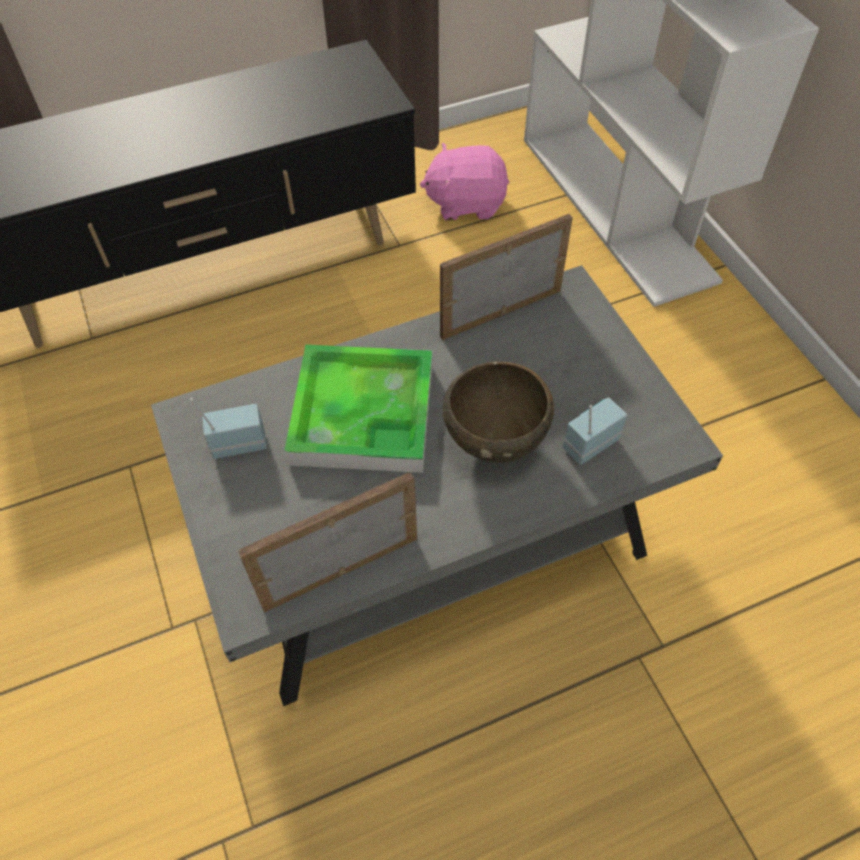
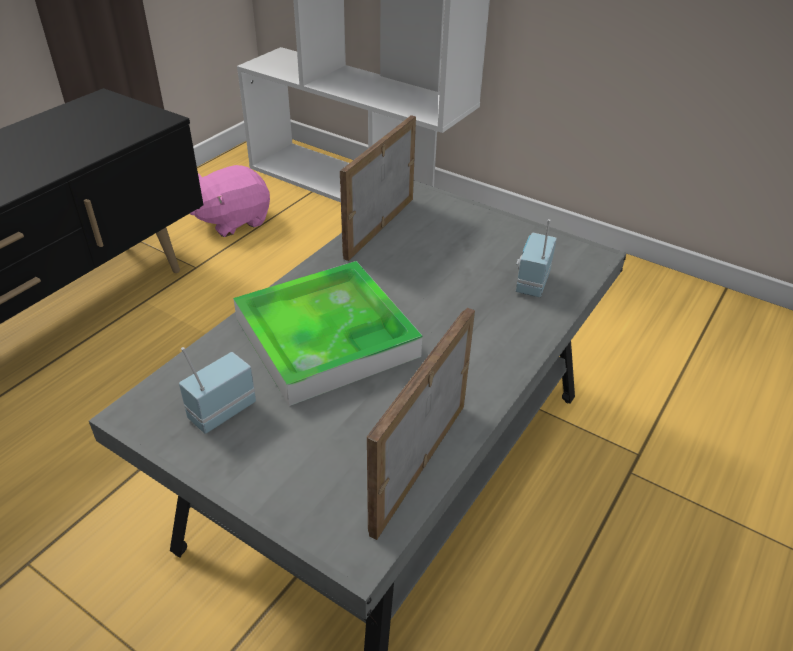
camera: 35 degrees left, 15 degrees down
brown bowl [443,362,554,463] -> none

